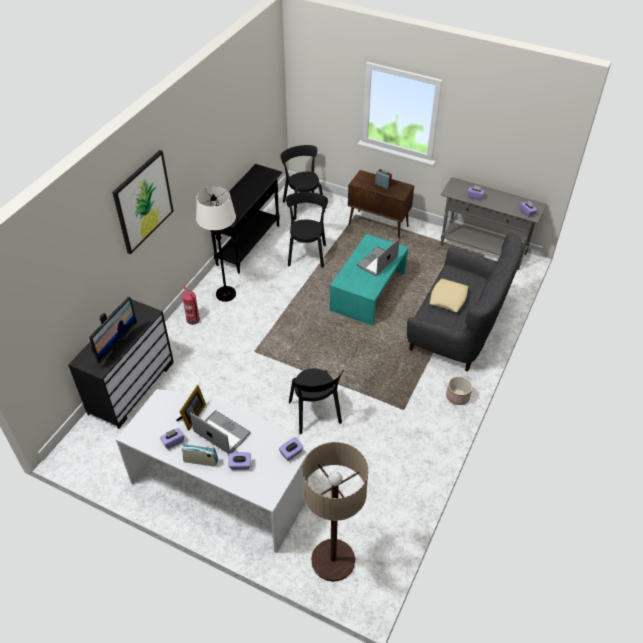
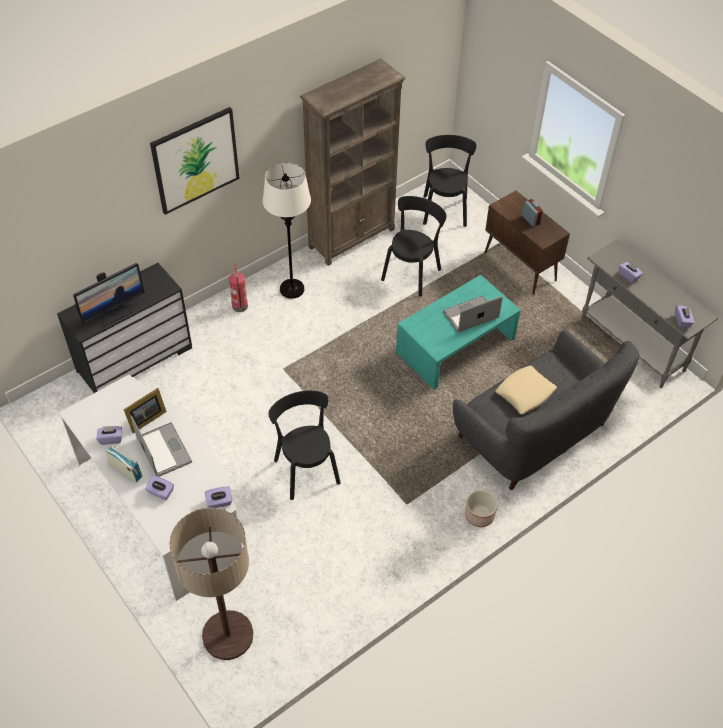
camera: 25 degrees right, 5 degrees up
black console table [211,164,282,274] -> brown bookcase [300,58,406,266]
black chair [289,368,344,434] -> black chair turned 150 degrees clockwise [268,391,341,500]

